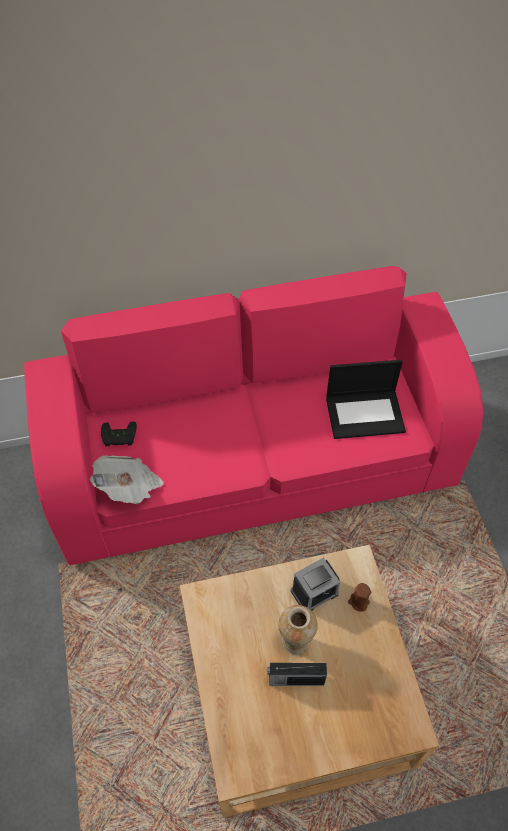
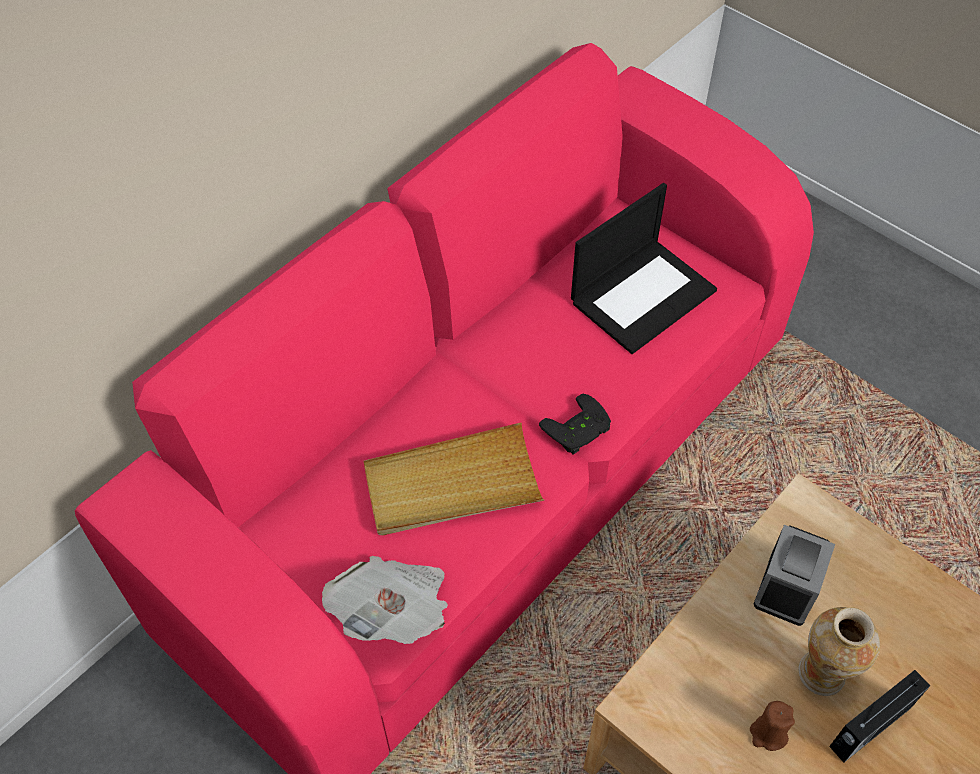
camera: 35 degrees left, 0 degrees up
black game controller [101,422,137,446] -> black game controller moved to [539,394,611,455]
brown candle [348,583,371,612] -> brown candle moved to [750,701,795,751]
none -> beige tray [363,423,544,535]

